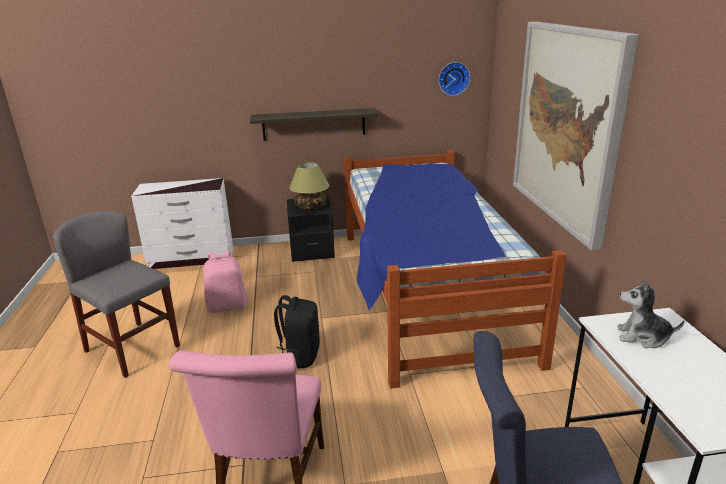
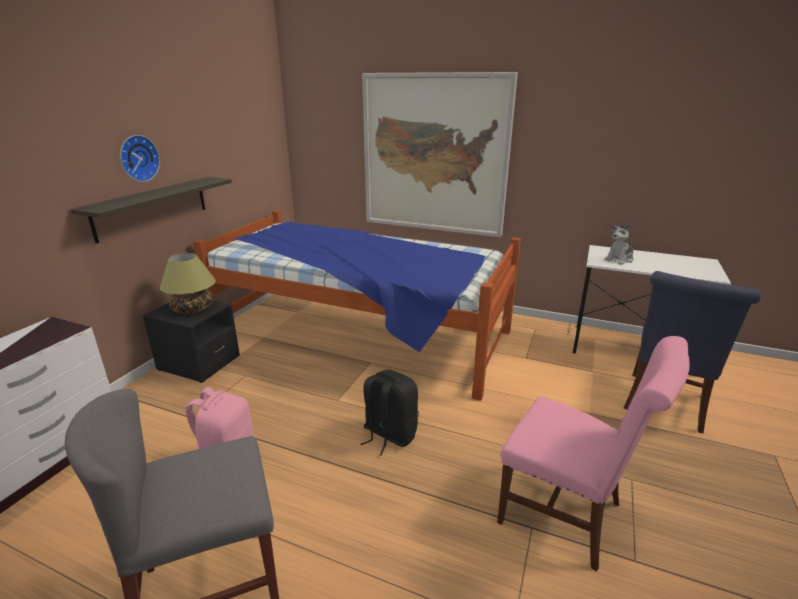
camera: 60 degrees left, 0 degrees up
wall clock [439,62,470,96] -> wall clock moved to [120,135,160,182]

